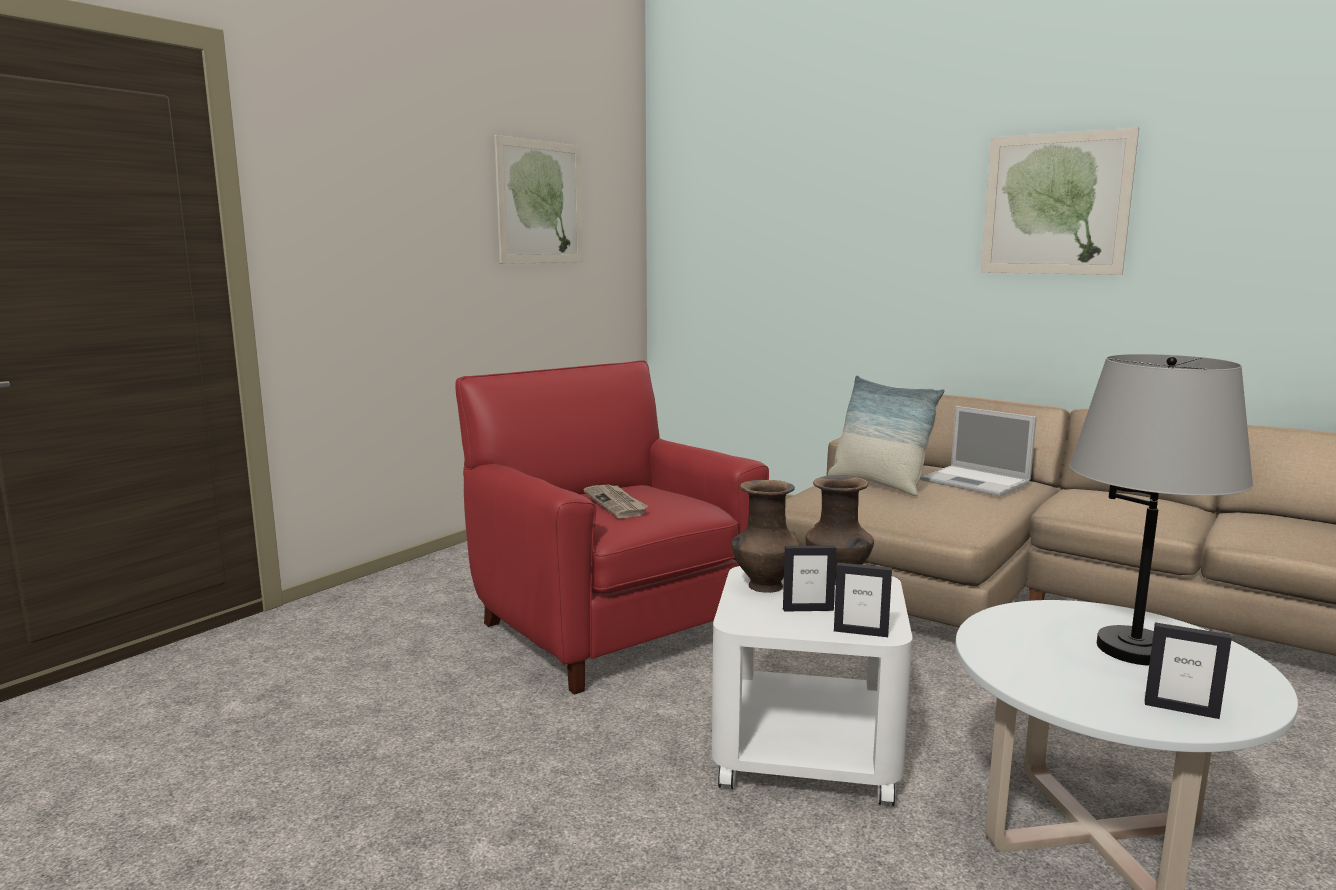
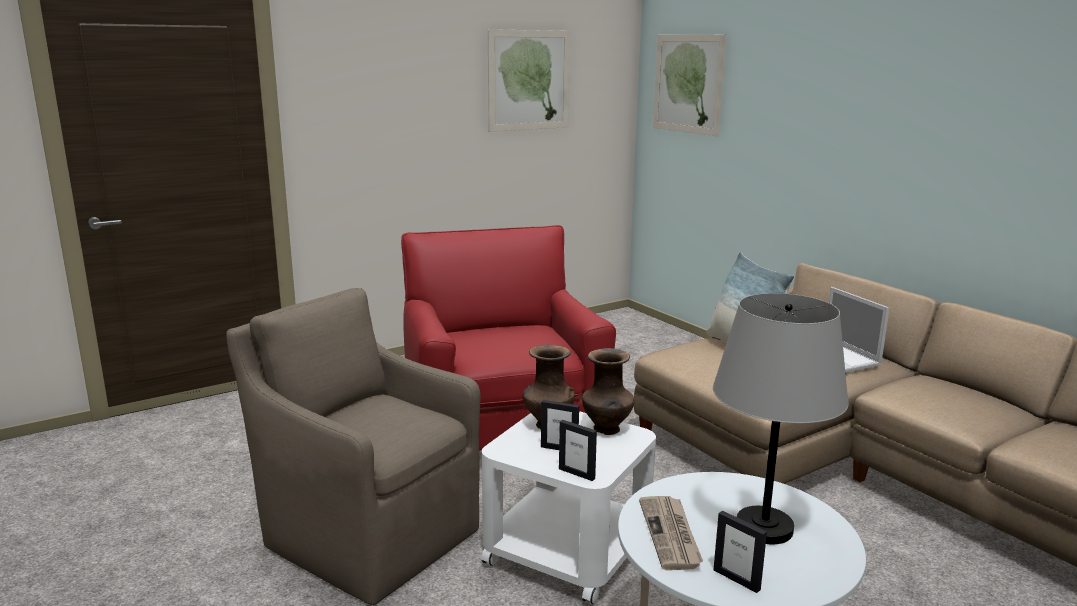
camera: 20 degrees right, 5 degrees up
newspaper [584,485,648,518] -> newspaper moved to [639,496,703,570]
picture [981,127,1139,275] -> picture moved to [653,34,727,136]
none -> brown armchair [226,288,481,606]

